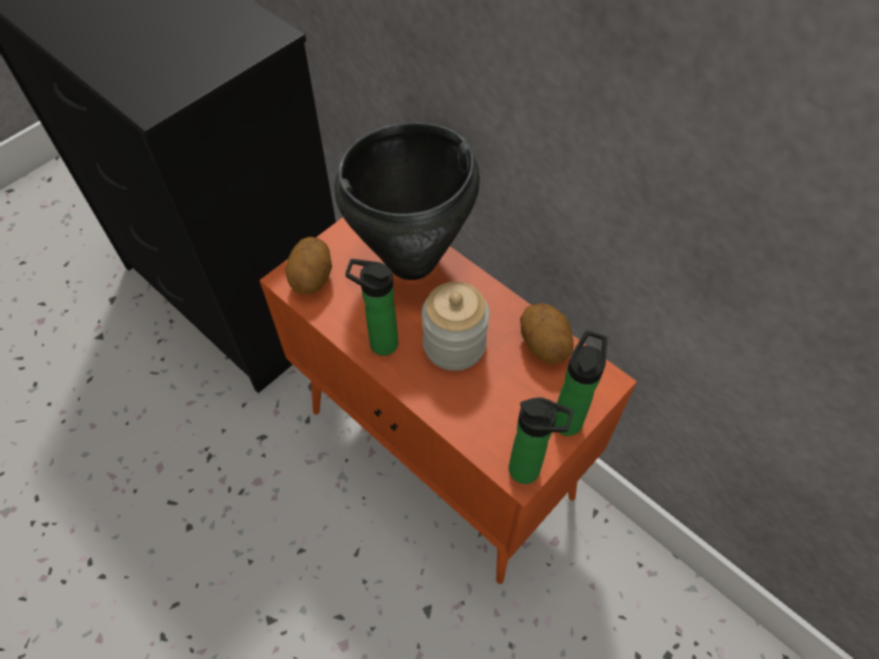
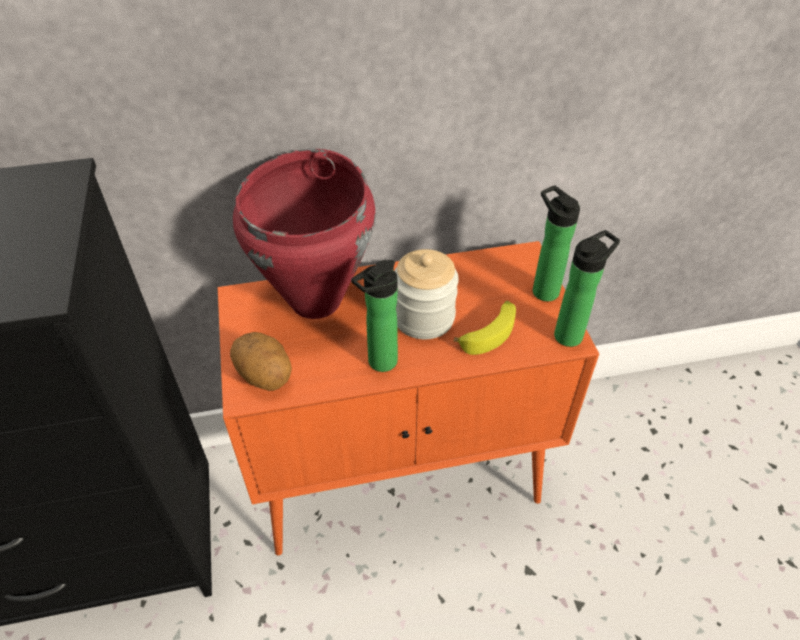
camera: 55 degrees left, 10 degrees down
black cooking pot [335,122,480,280] -> red cooking pot [233,149,375,319]
potato [520,303,574,364] -> none
none -> banana [454,300,516,355]

